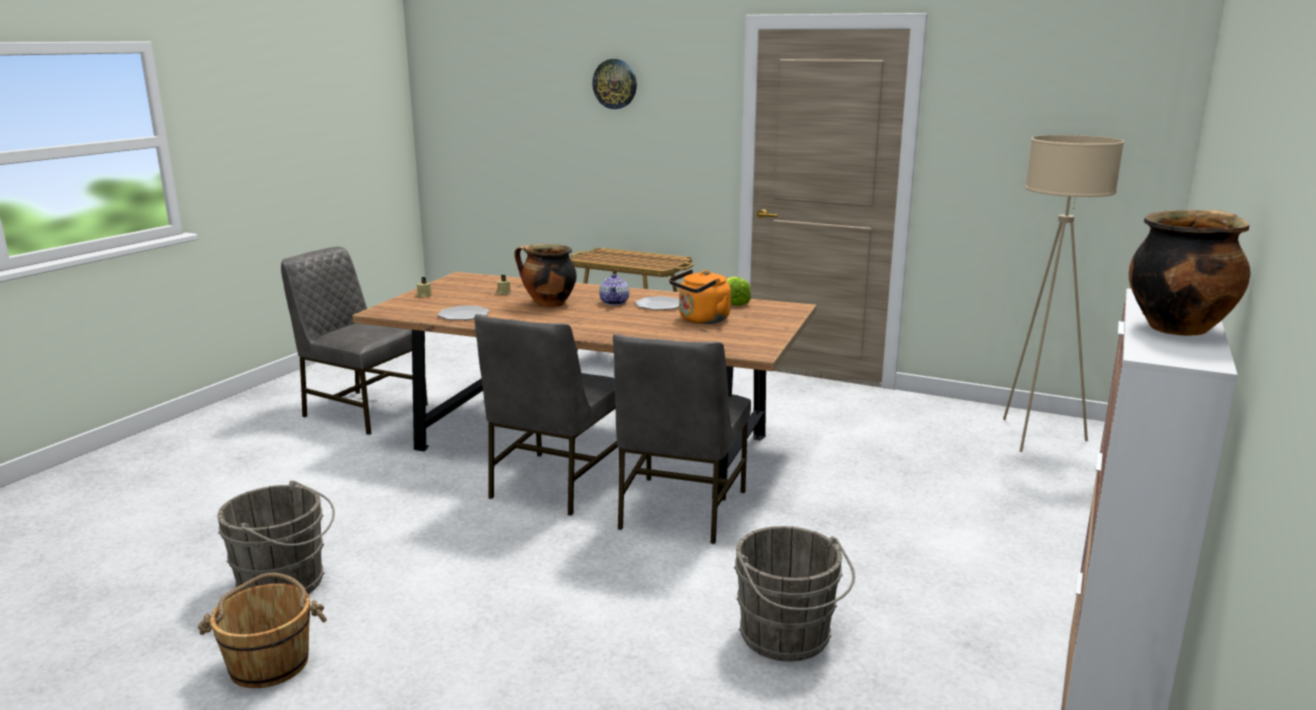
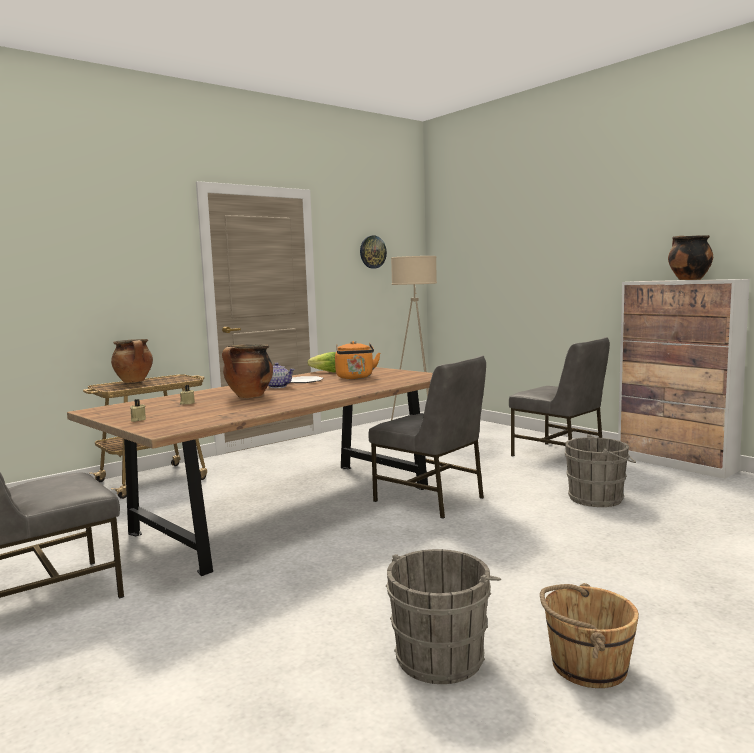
camera: 65 degrees left, 10 degrees down
plate [437,306,489,320] -> none
grey chair [474,314,620,516] -> grey chair moved to [509,337,610,456]
wall clock [592,59,637,109] -> wall clock moved to [360,236,387,269]
none -> cooking pot [111,339,153,383]

